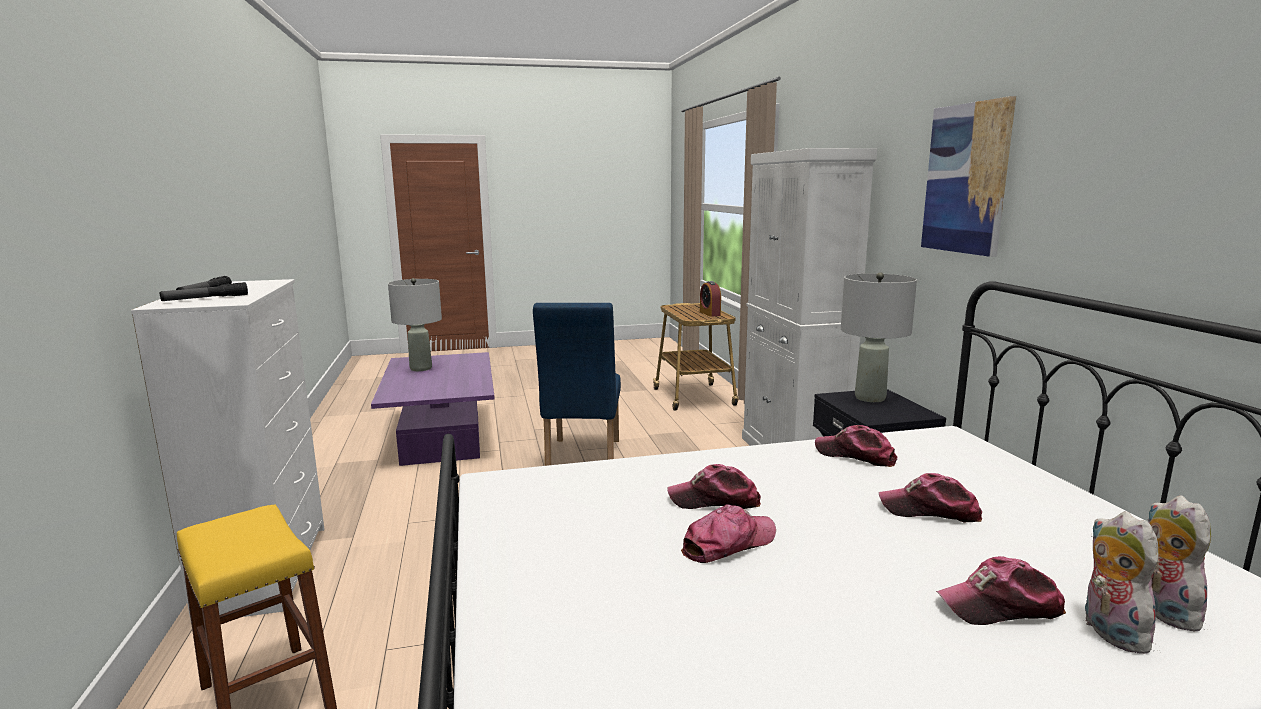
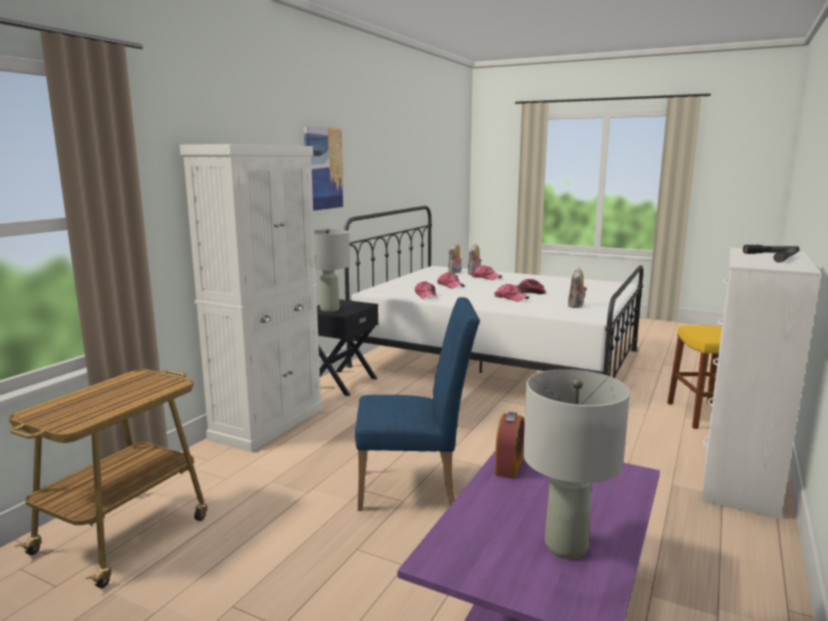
camera: 140 degrees left, 0 degrees up
blue chair [533,303,621,466] -> blue chair turned 45 degrees clockwise [355,297,480,511]
alarm clock [700,281,721,317] -> alarm clock moved to [495,412,525,479]
none -> plush toy [568,267,587,308]

